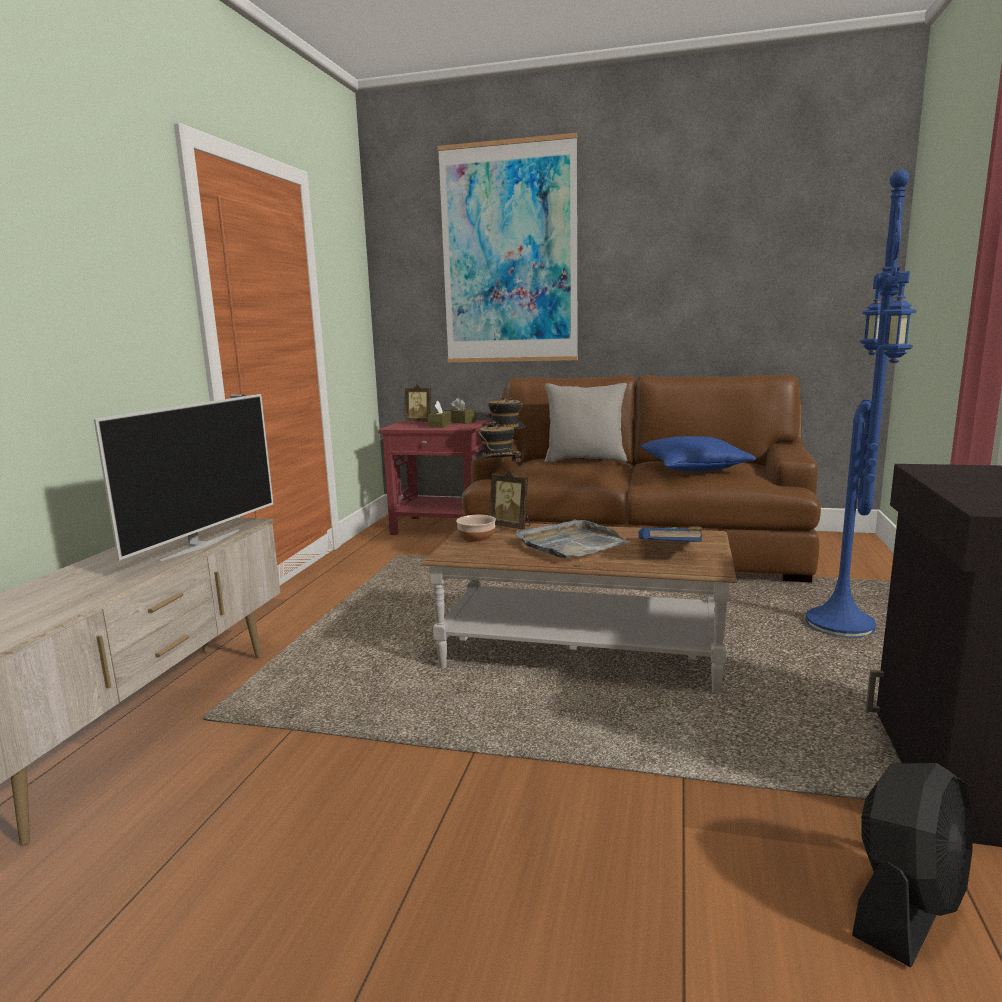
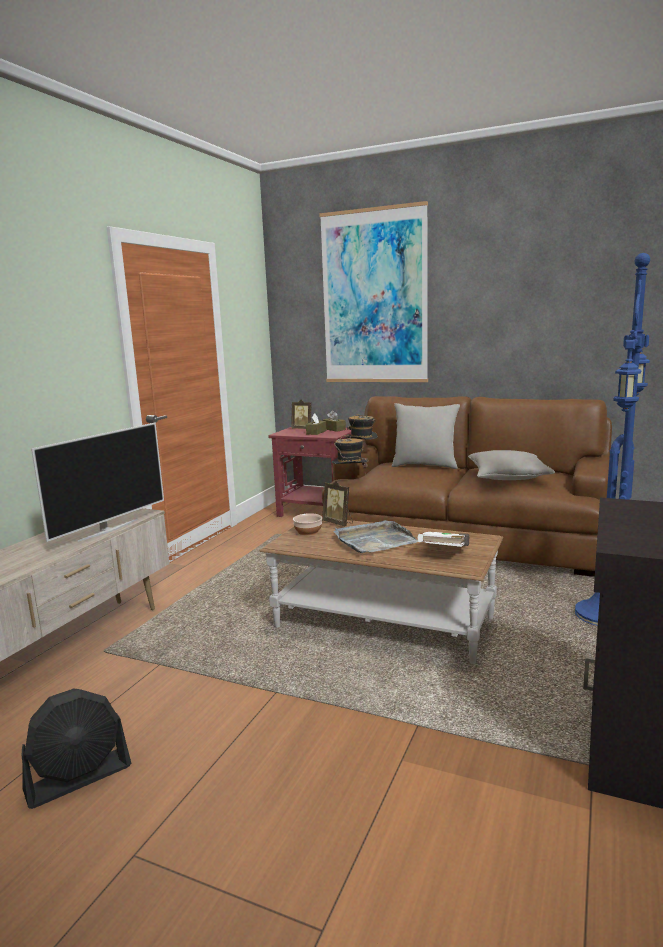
camera: 10 degrees right, 0 degrees up
blue book [638,526,703,542] -> white book [418,532,469,547]
blue pillow [641,436,756,471] -> grey pillow [468,450,555,480]
black fan [852,763,973,968] -> black fan moved to [22,688,131,809]

